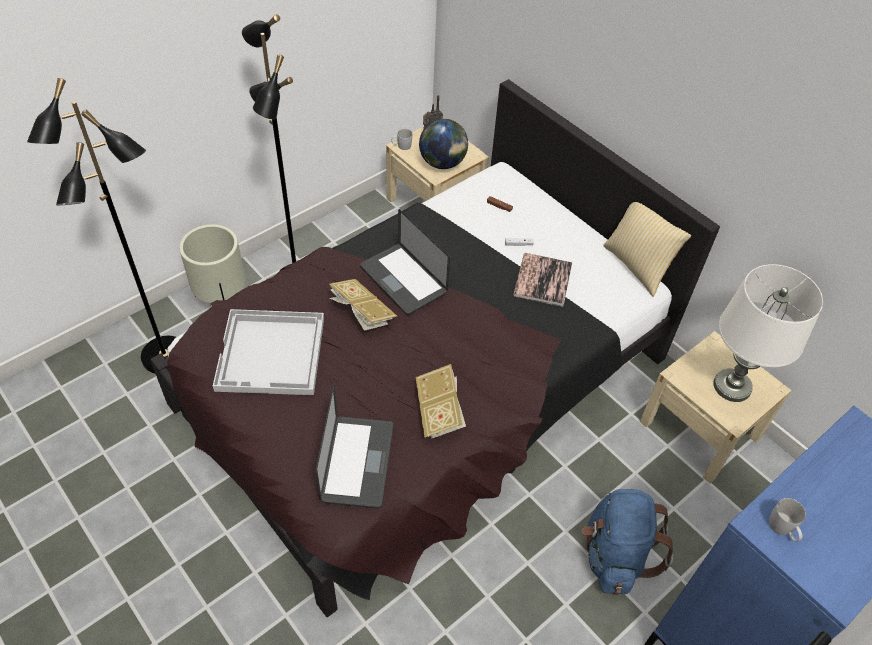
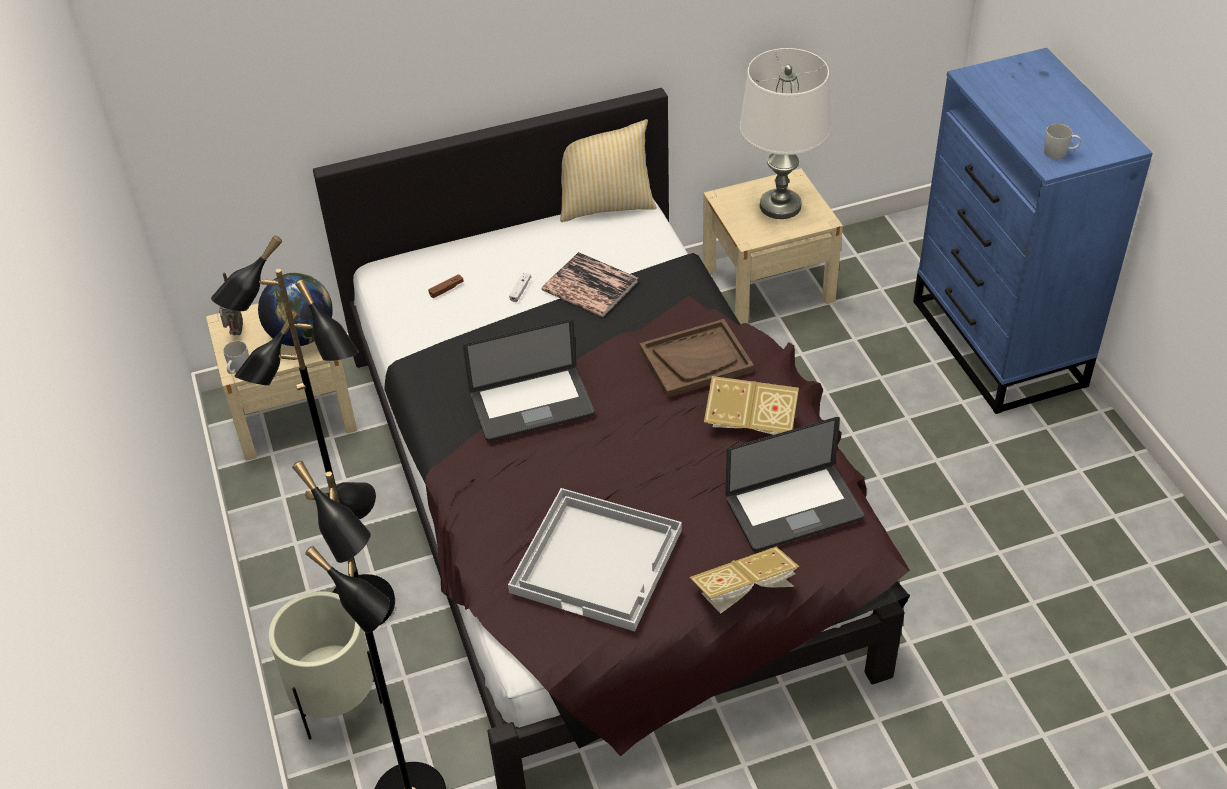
camera: 65 degrees left, 5 degrees down
laptop [315,385,393,509] -> laptop turned 135 degrees clockwise [725,417,864,552]
book [329,279,397,331] -> book moved to [690,547,799,614]
blue backpack [582,489,673,595] -> none
none -> brown tray [640,319,754,398]

